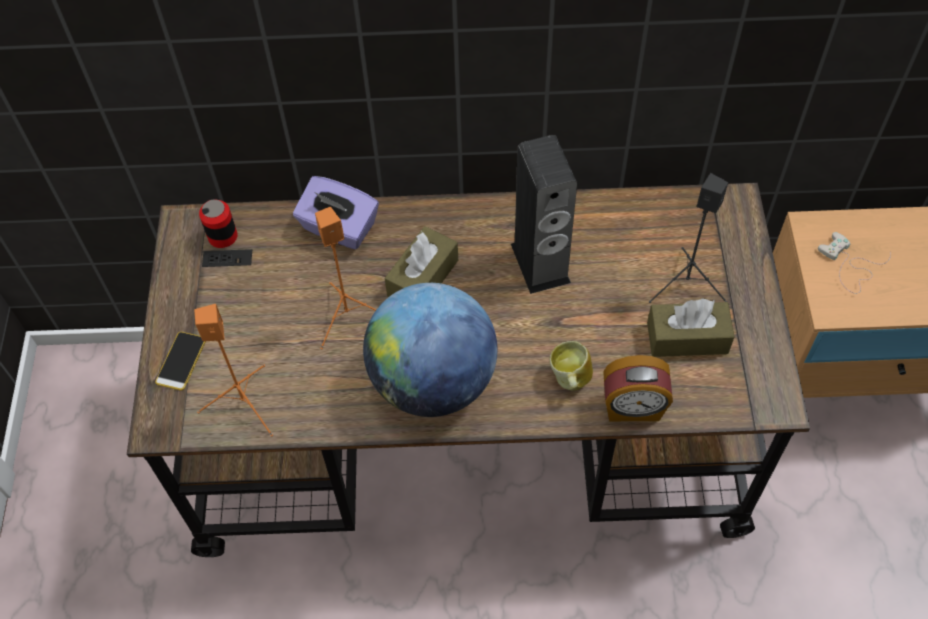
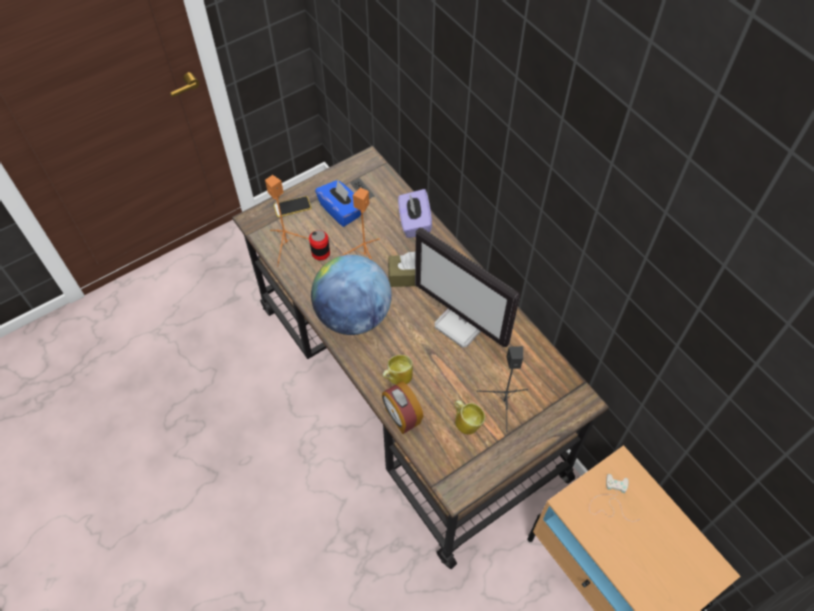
camera: 55 degrees right, 0 degrees up
can [199,199,238,248] -> can moved to [309,230,330,260]
speaker [511,135,577,294] -> monitor [415,228,520,347]
brown tissue box [647,298,735,357] -> mug [454,400,486,435]
none -> blue tissue box [315,180,361,227]

